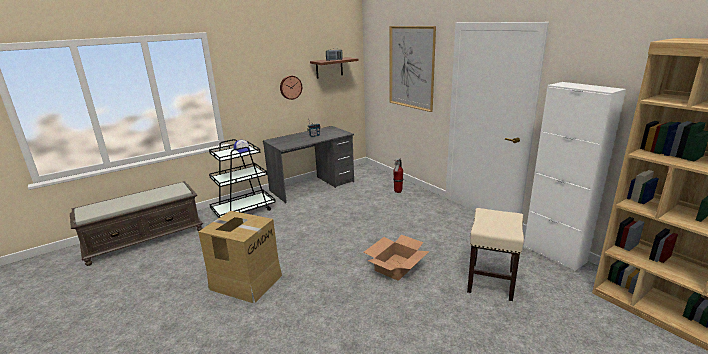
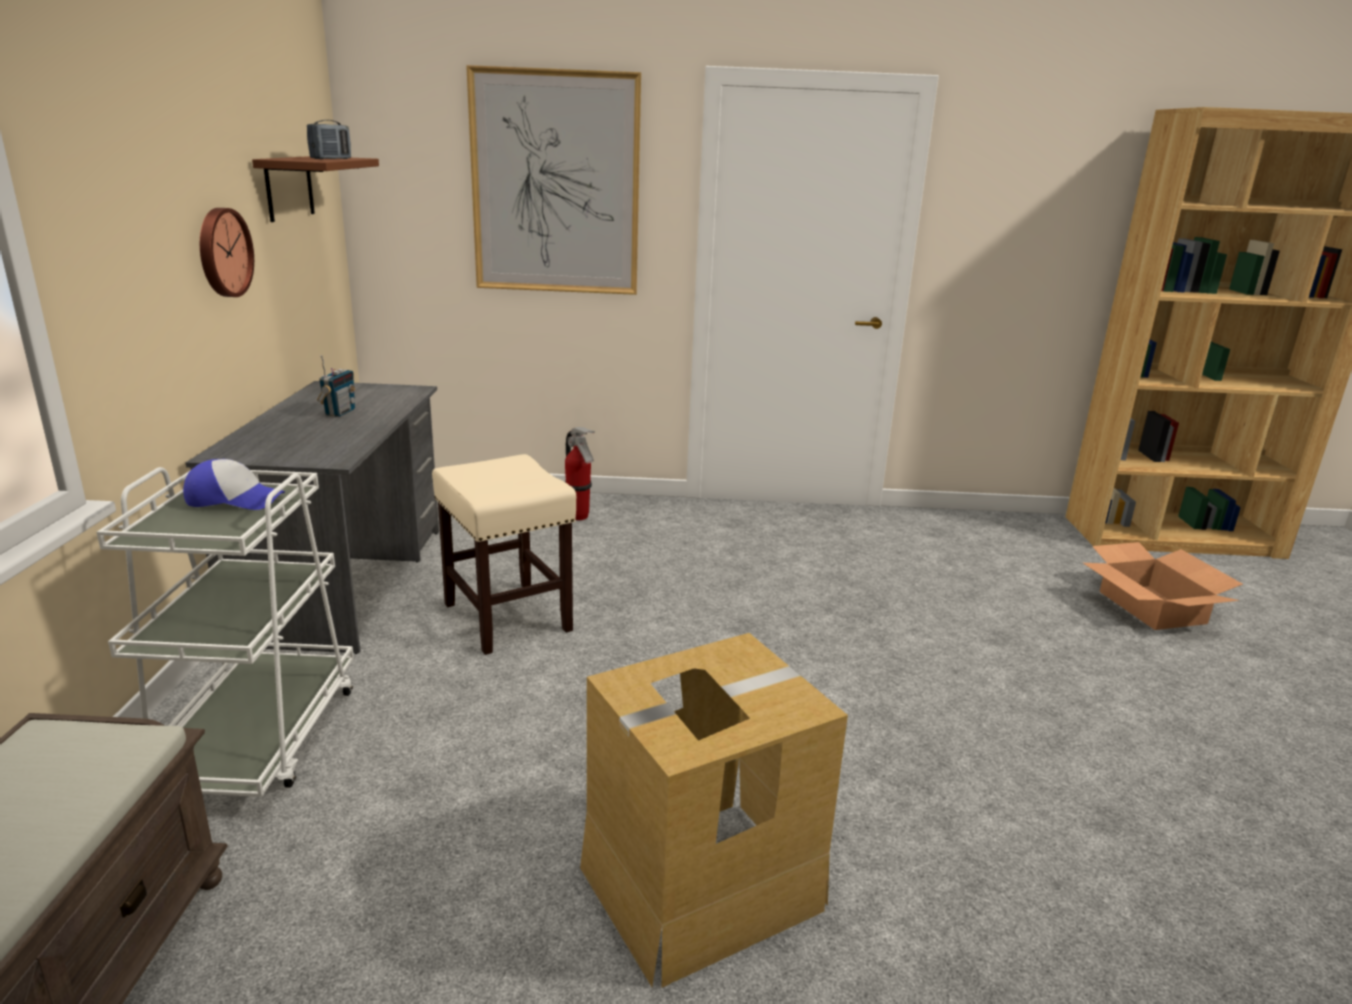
camera: 55 degrees left, 0 degrees up
black cart [209,139,276,218] -> white cart [96,467,354,797]
cardboard box [364,235,430,281] -> cardboard box moved to [1083,542,1243,630]
beige stool [467,208,524,301] -> beige stool moved to [432,454,576,655]
white cabinet [524,82,626,271] -> none

